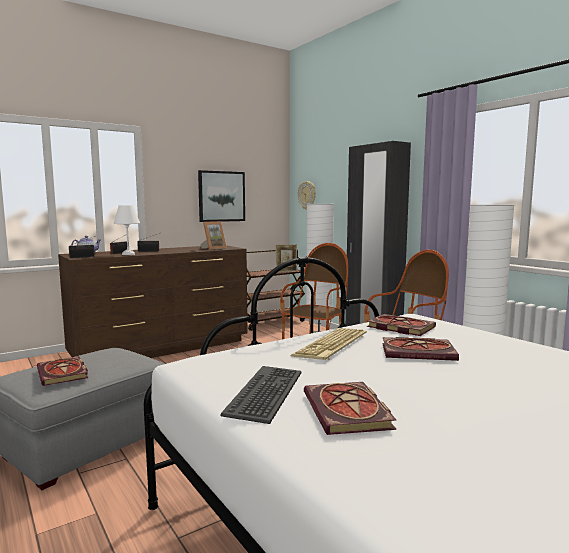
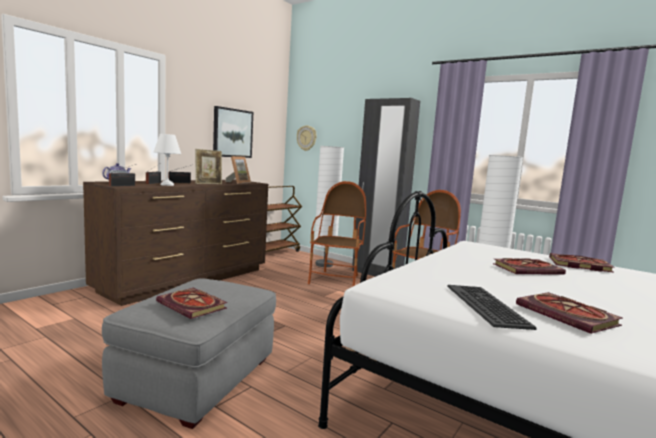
camera: 20 degrees left, 0 degrees up
picture frame [276,244,297,272] -> picture frame moved to [195,149,222,184]
keyboard [290,328,366,360] -> none
book [367,314,436,336] -> book moved to [549,253,615,273]

